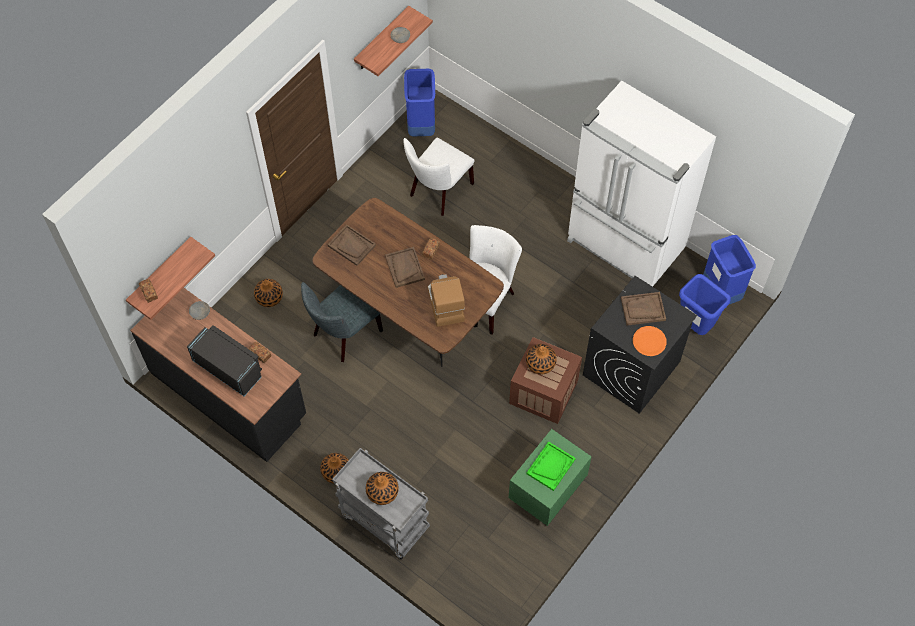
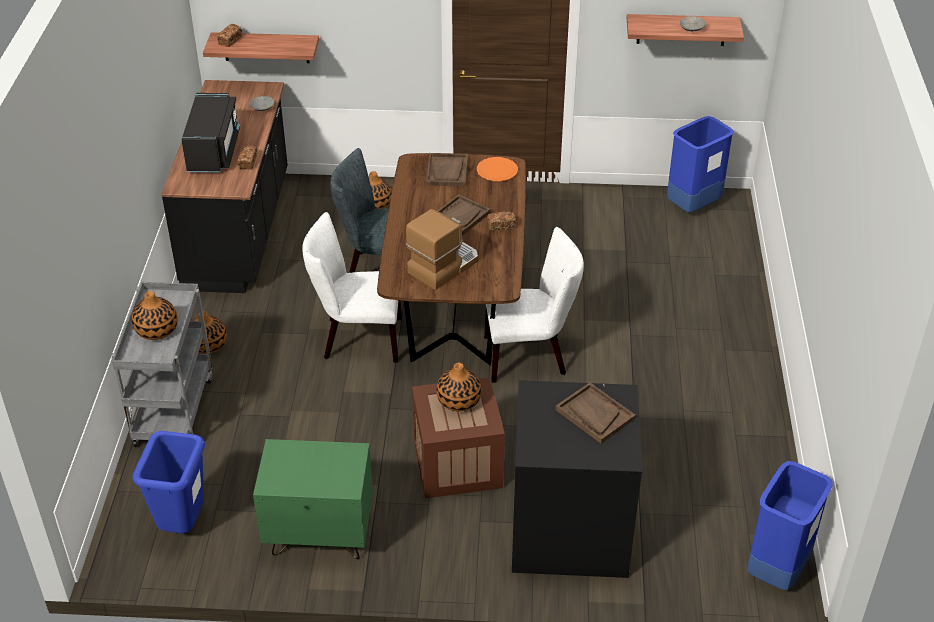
camera: 55 degrees right, 20 degrees down
white chair [403,138,474,216] -> white chair moved to [302,212,402,363]
green tray [526,441,576,491] -> none
white fridge [567,81,716,287] -> none
orange plate [633,326,667,356] -> orange plate moved to [477,157,518,181]
blue trash can [679,274,731,335] -> blue trash can moved to [133,431,205,533]

